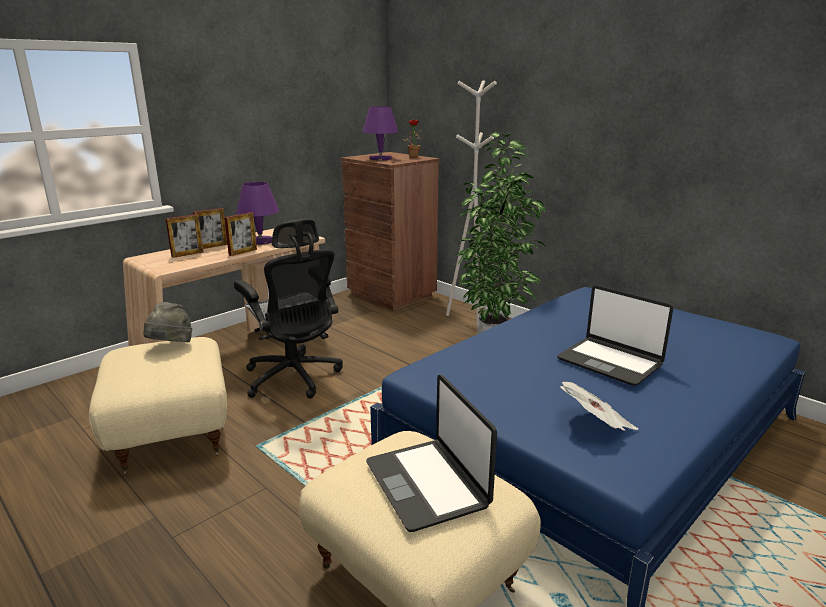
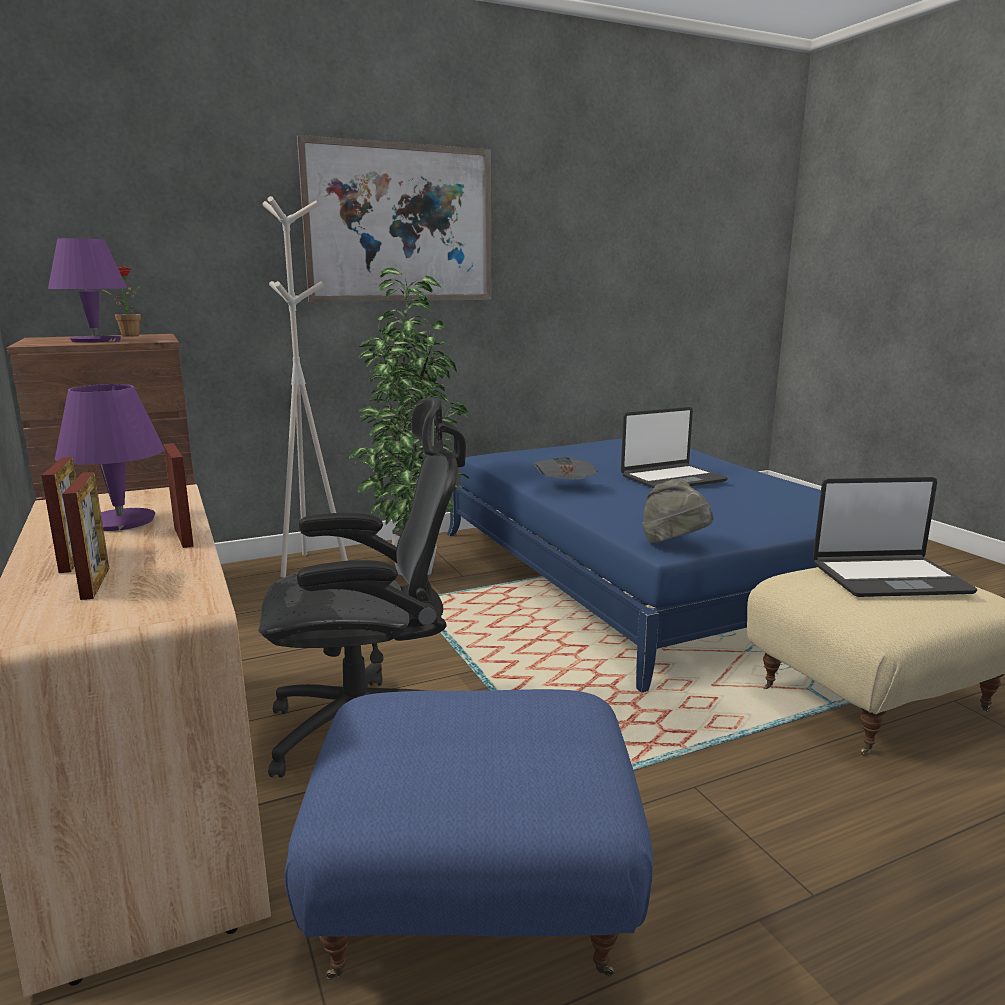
camera: 70 degrees left, 5 degrees down
beige ottoman [89,337,227,475] -> blue ottoman [284,689,653,980]
grey hat [143,302,192,342] -> grey hat moved to [642,479,713,543]
newspaper [560,382,639,431] -> newspaper moved to [532,457,598,479]
none -> picture [297,135,491,302]

